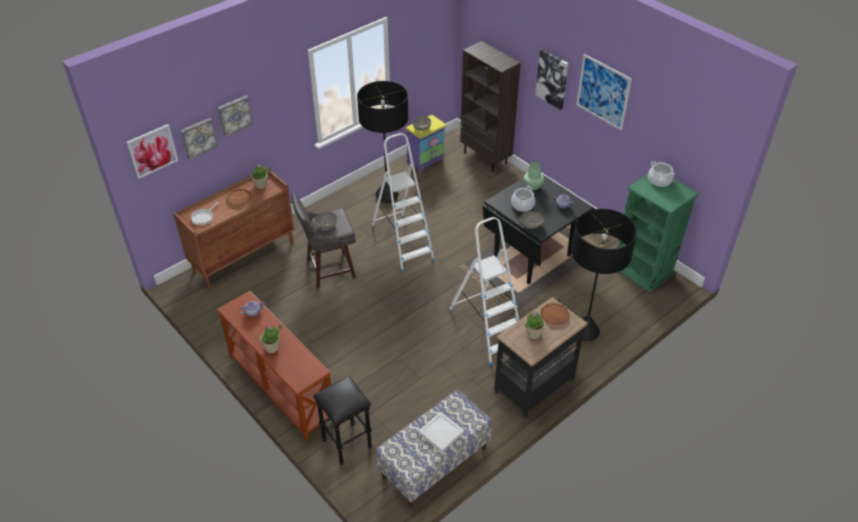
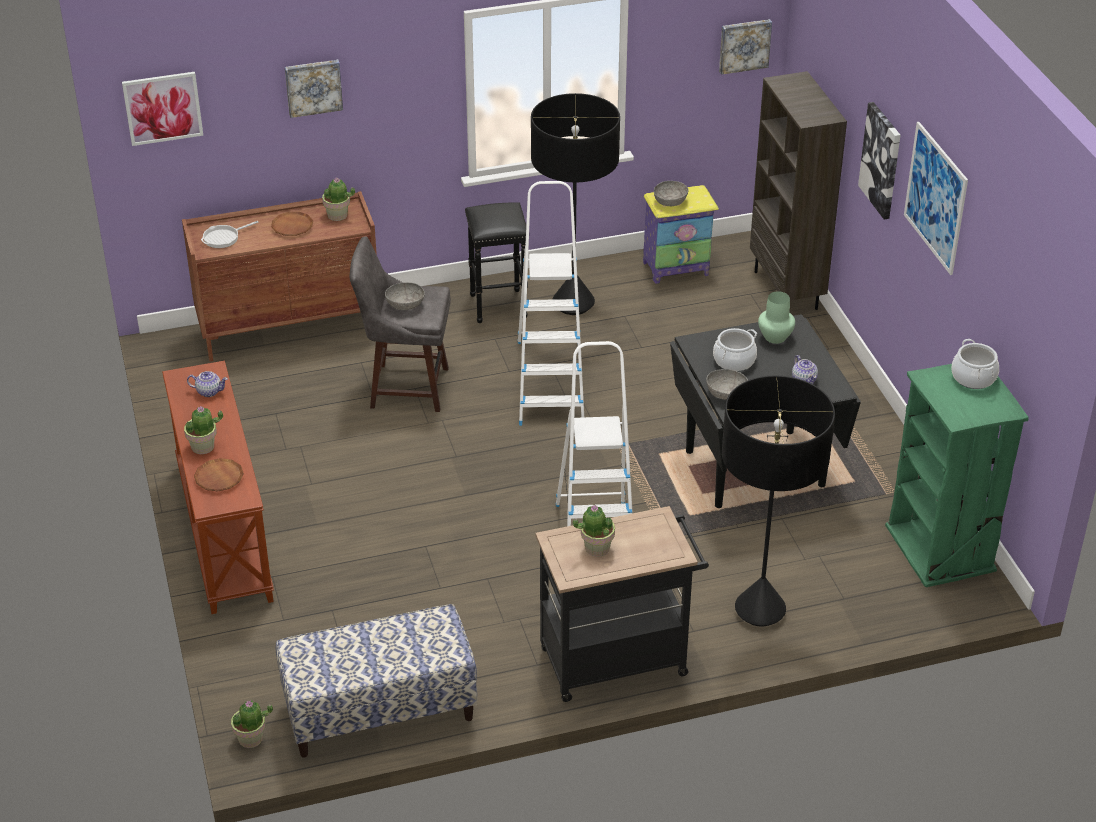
camera: 25 degrees right, 5 degrees down
picture [180,118,218,159] -> picture moved to [719,19,772,75]
black stool [313,376,372,465] -> black stool moved to [465,202,528,323]
white tray [419,412,464,452] -> none
brown plate [540,303,570,325] -> brown plate moved to [194,458,244,492]
none -> potted plant [231,700,273,748]

